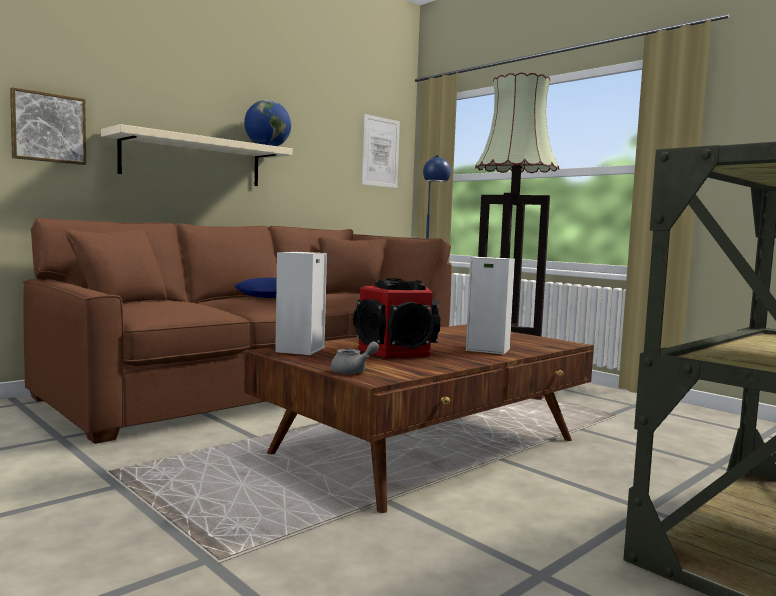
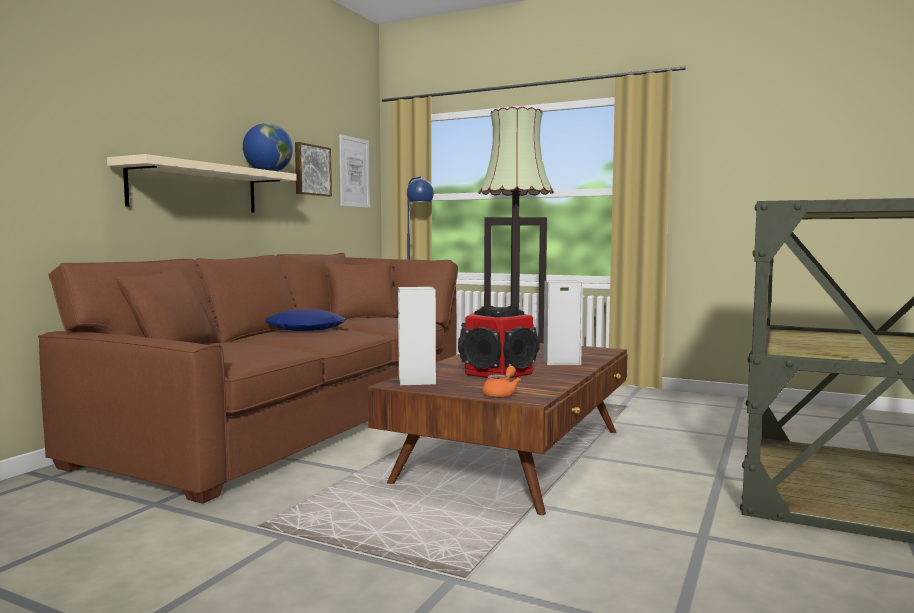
camera: 20 degrees left, 0 degrees up
picture [10,87,86,165] -> picture moved to [295,142,332,197]
grey teapot [331,341,379,374] -> orange teapot [482,366,521,398]

